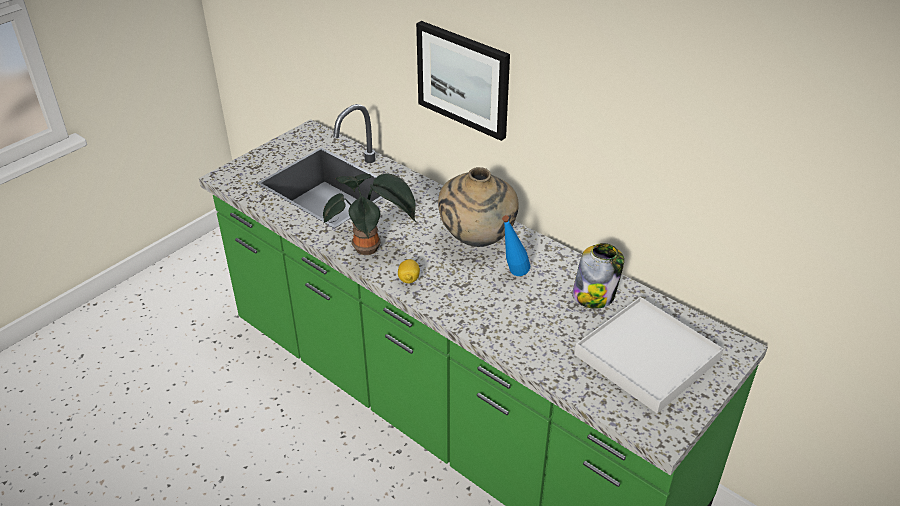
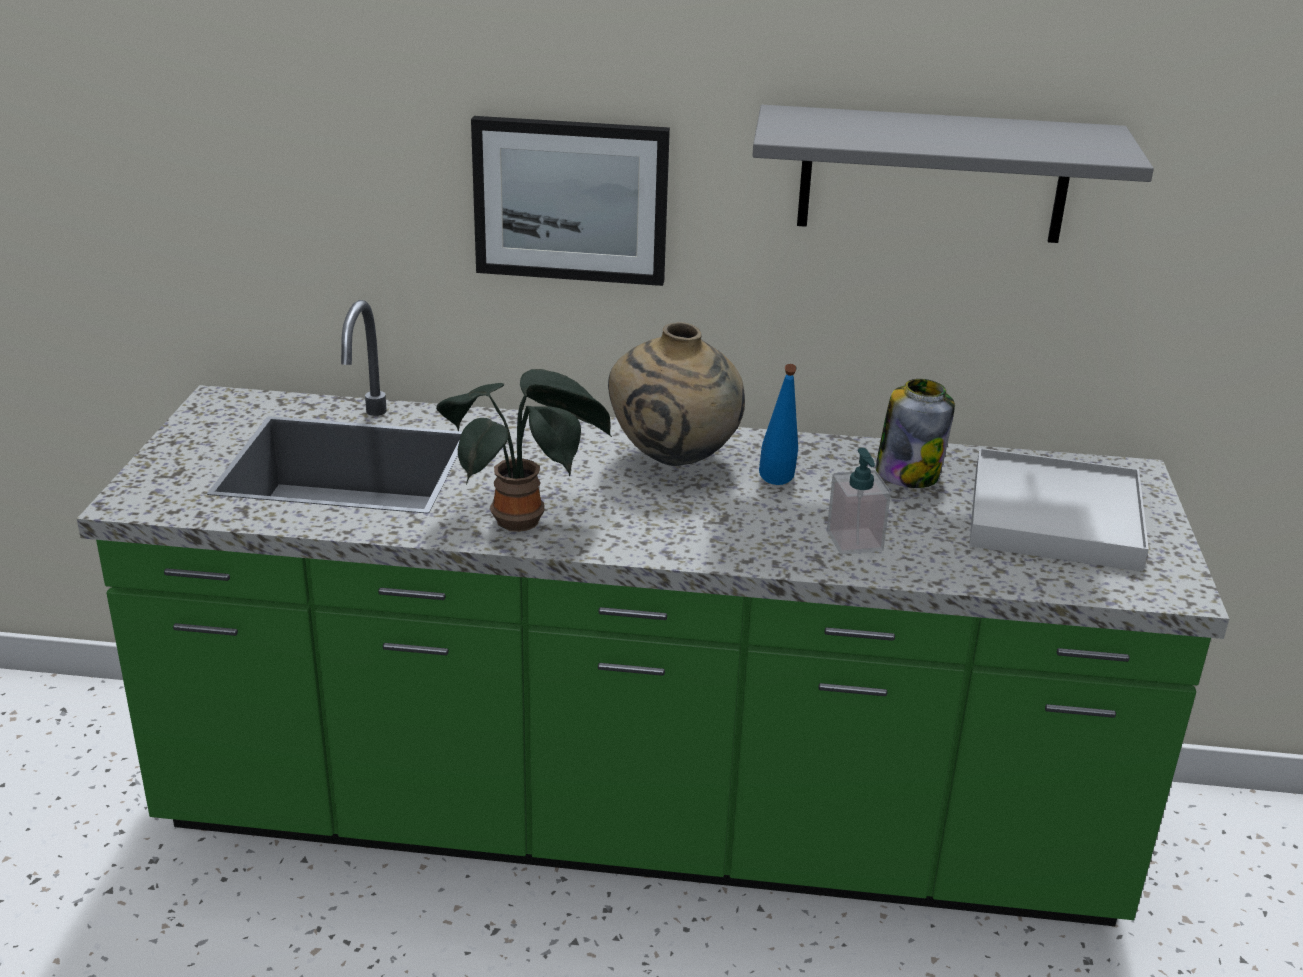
camera: 35 degrees left, 10 degrees down
lemon [398,259,420,284] -> none
none -> grey shelf [752,105,1154,243]
none -> soap dispenser [827,448,891,555]

